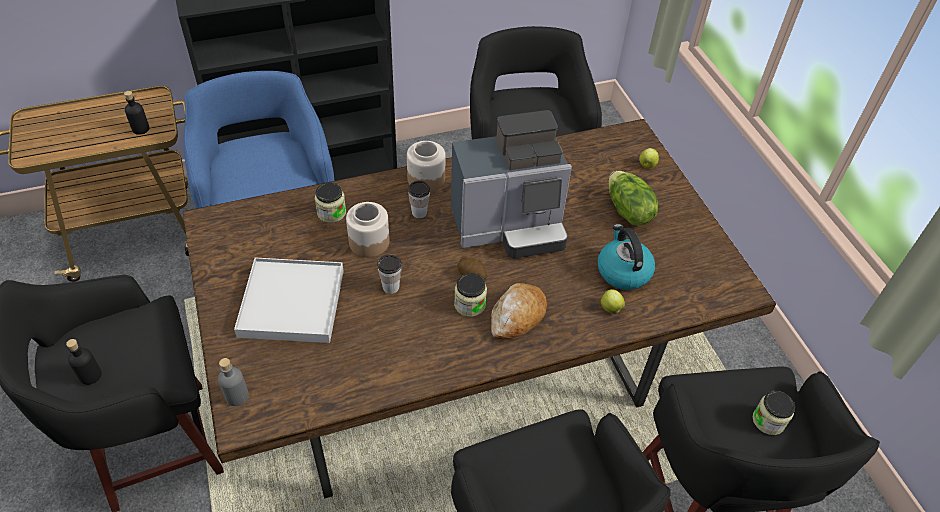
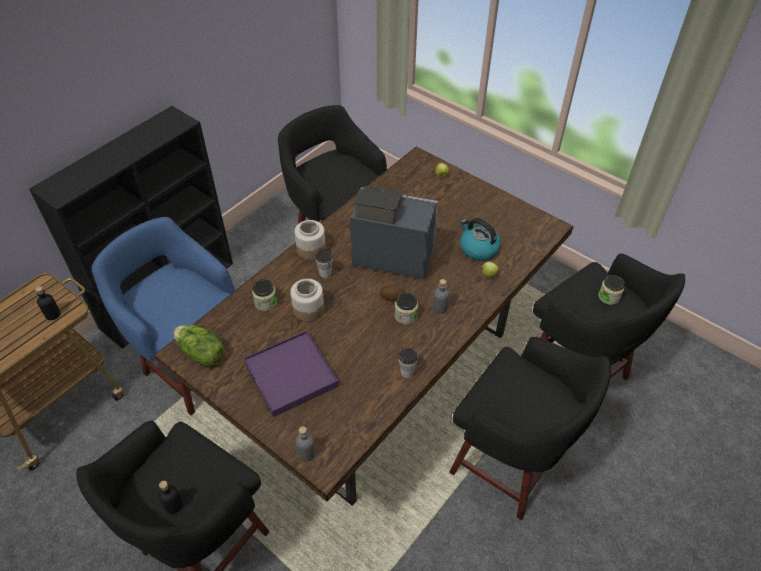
camera: 30 degrees left, 0 degrees up
white tray [234,258,344,343] -> purple tray [243,330,338,417]
cup [377,254,402,294] -> cup moved to [399,348,418,378]
coffee machine [451,110,572,258] -> coffee machine turned 120 degrees counterclockwise [350,186,438,279]
bread [491,283,547,339] -> grey bottle [433,279,450,314]
lettuce [609,171,658,226] -> lettuce moved to [173,325,224,366]

